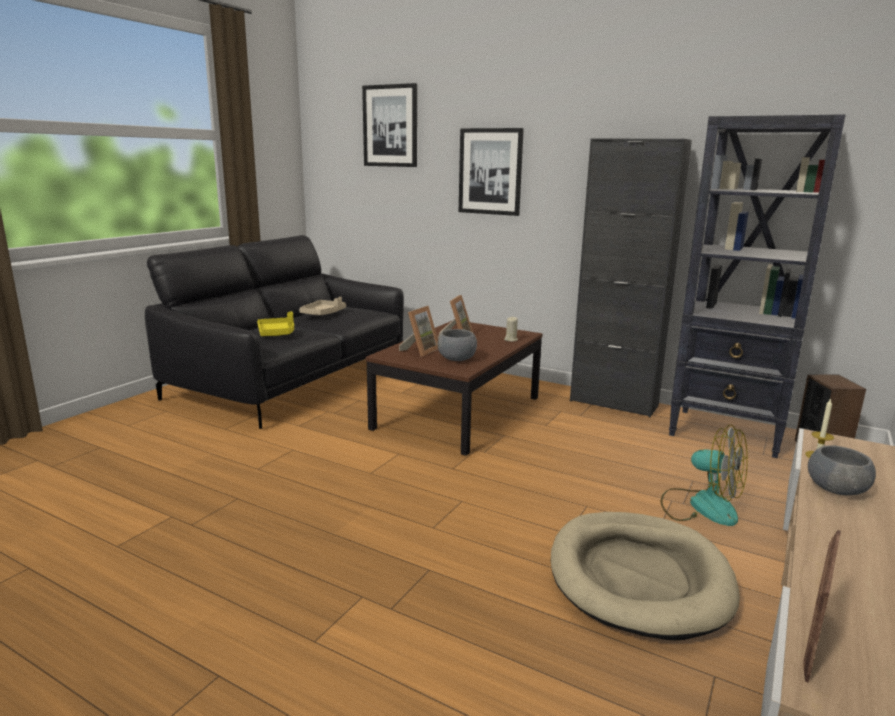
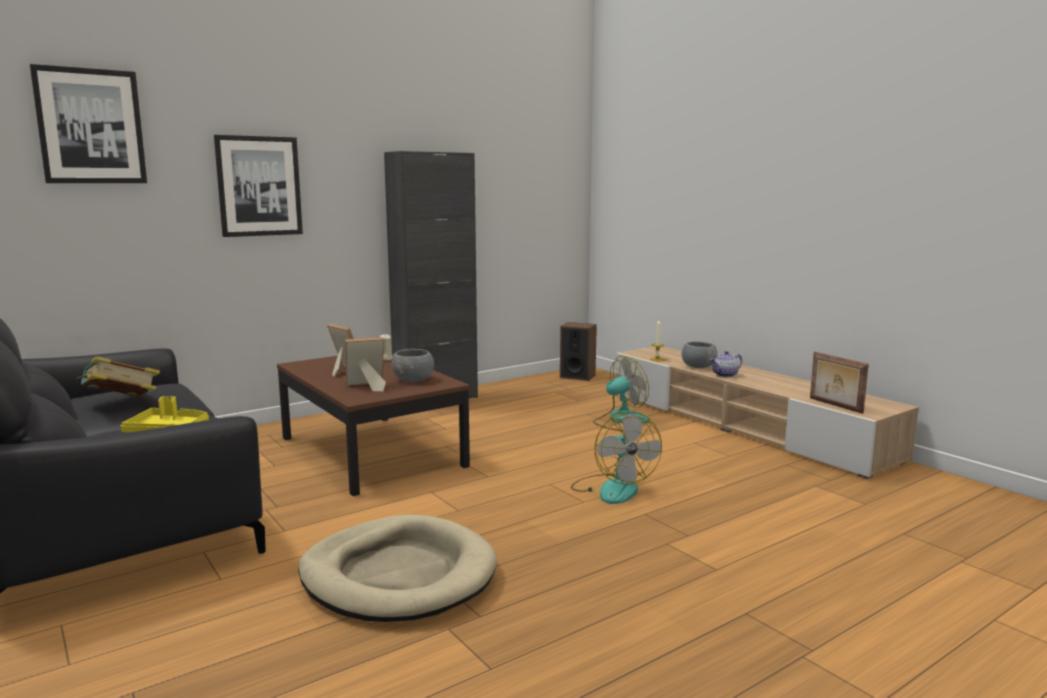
camera: 65 degrees left, 5 degrees down
beige tray [299,297,346,315] -> book [76,356,160,397]
picture frame [399,306,438,357] -> picture frame turned 75 degrees counterclockwise [345,337,386,391]
beige dog bed [551,512,740,640] -> beige dog bed moved to [298,515,497,622]
black bookcase [669,114,846,458] -> none
none -> fan [571,412,662,504]
none -> teapot [710,351,742,377]

